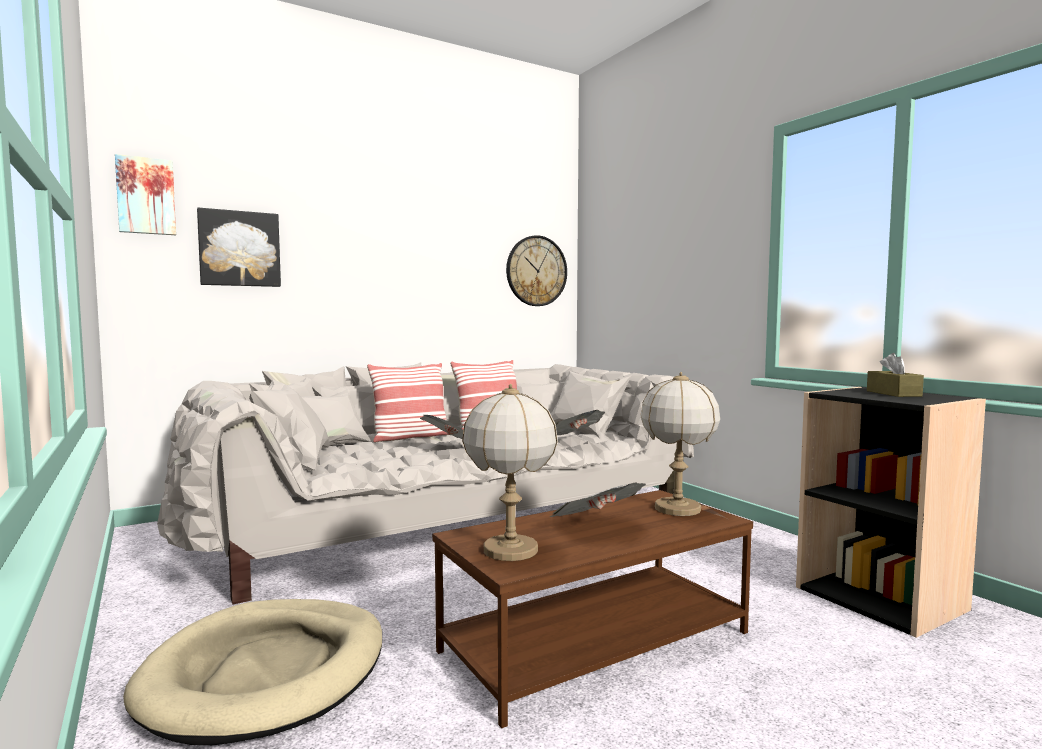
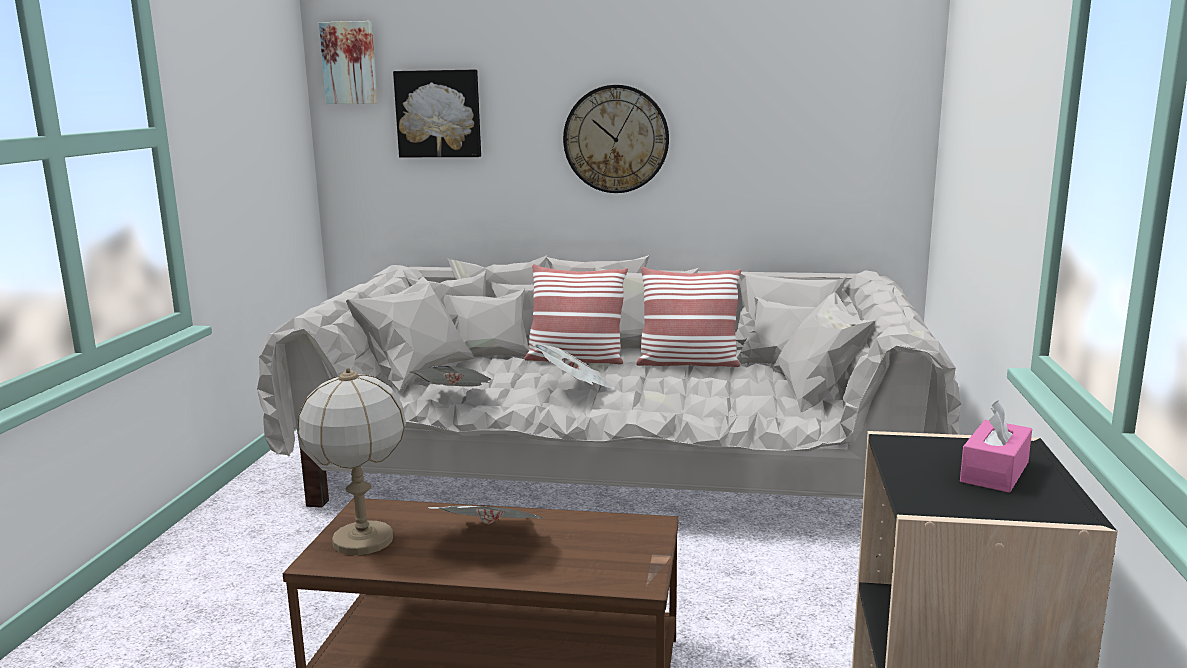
camera: 40 degrees right, 10 degrees up
beige dog bed [123,599,382,745] -> none
wall clock [506,235,567,306] -> wall clock moved to [563,85,669,193]
newspaper [556,410,605,435] -> newspaper moved to [410,366,491,386]
table lamp [641,372,720,516] -> none
brown tissue box [867,353,924,397] -> pink tissue box [960,401,1032,493]

